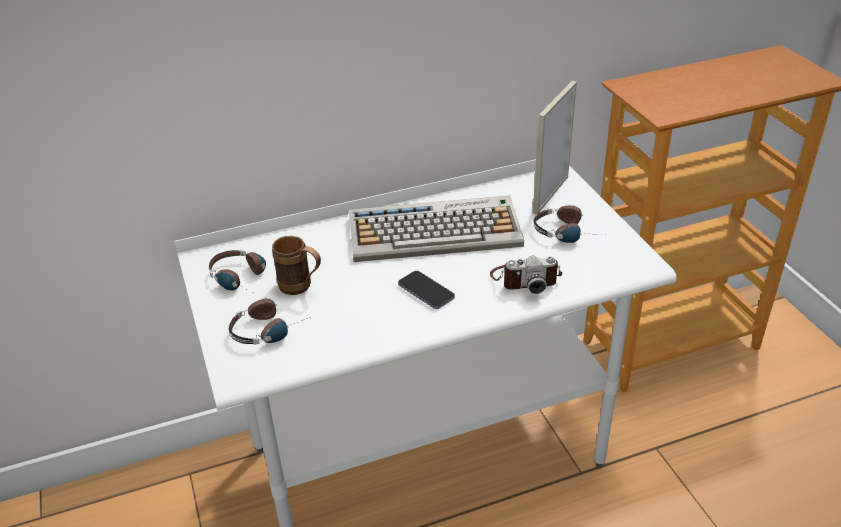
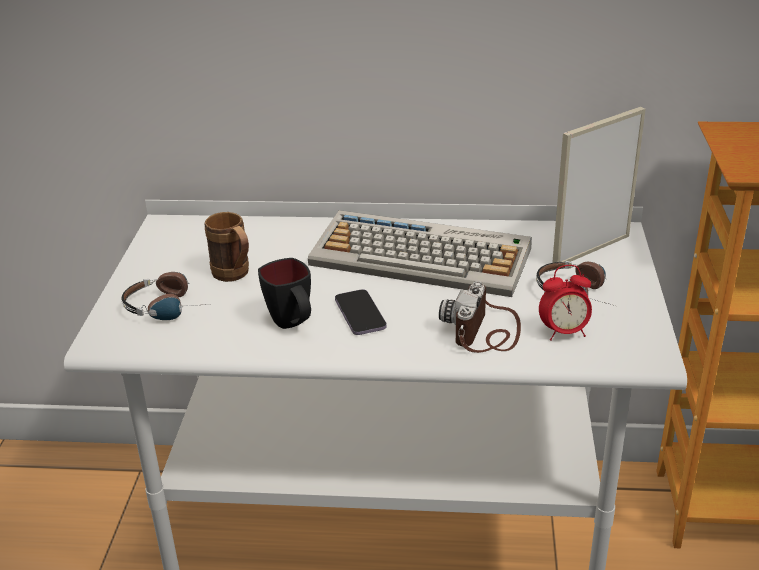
camera: 25 degrees right, 5 degrees down
headphones [209,250,266,291] -> none
camera [490,256,562,294] -> camera turned 90 degrees clockwise [439,281,521,353]
none -> black mug [258,258,311,329]
none -> alarm clock [539,265,592,341]

